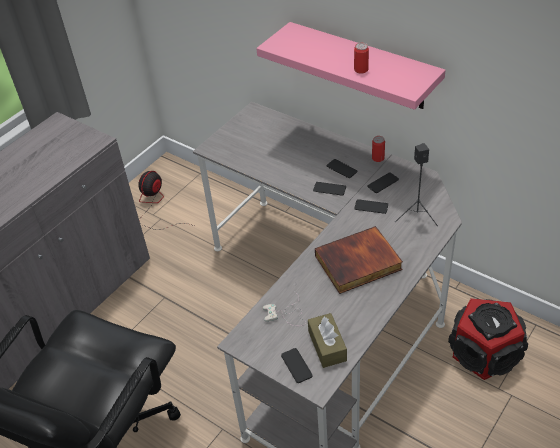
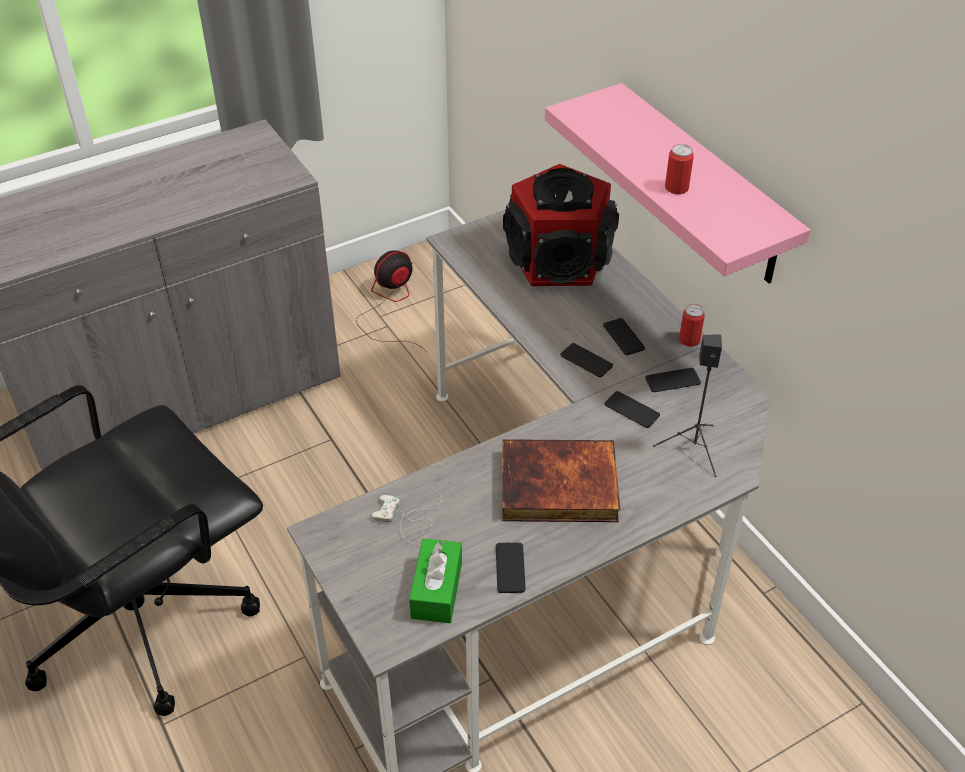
camera: 20 degrees right, 0 degrees up
phone [281,348,313,383] -> phone moved to [496,542,526,593]
brown tissue box [308,313,347,368] -> green tissue box [409,538,462,623]
speaker [448,298,528,380] -> speaker moved to [503,164,619,286]

